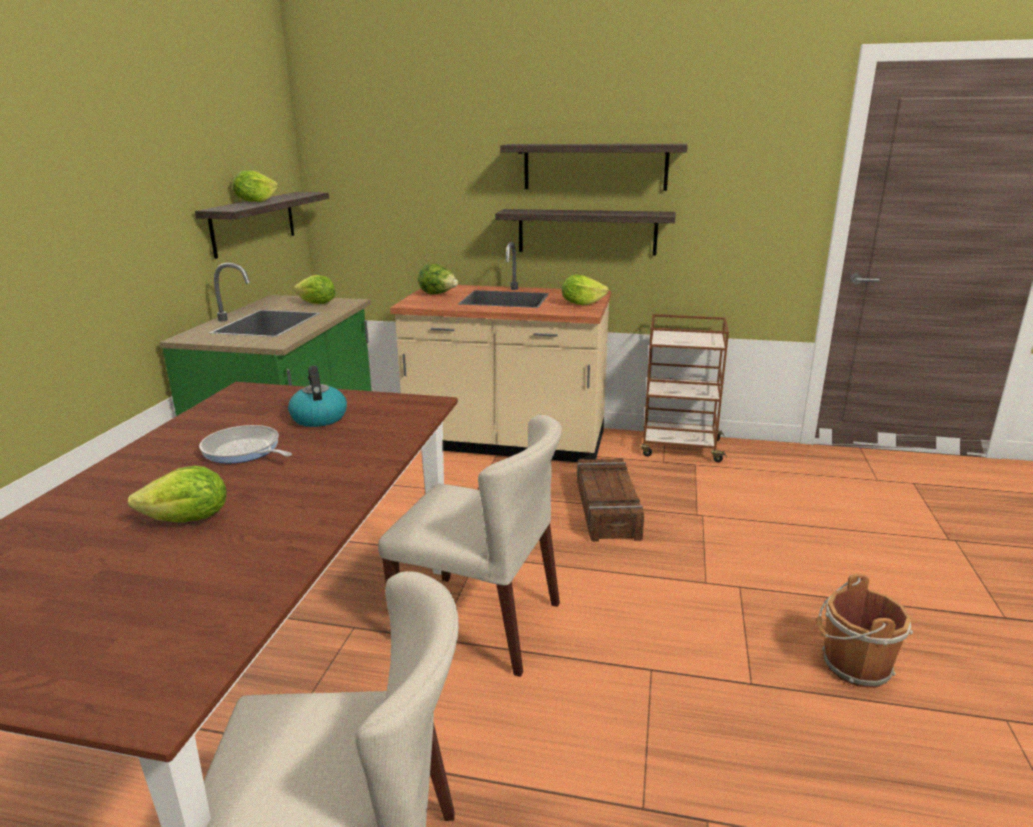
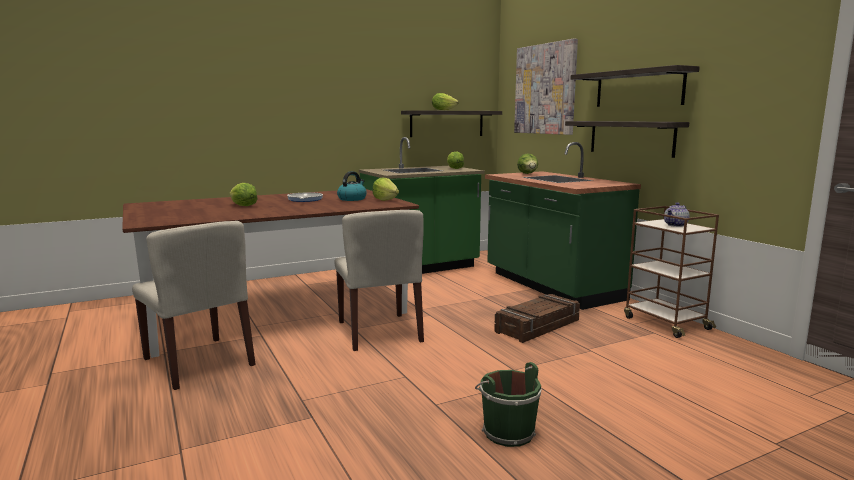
camera: 50 degrees right, 10 degrees down
beige counter [390,242,611,462] -> green counter [485,142,641,310]
lettuce [562,274,609,306] -> lettuce moved to [372,178,399,201]
brown bucket [817,573,913,688] -> green bucket [475,362,542,447]
none -> picture [514,38,578,135]
none -> teapot [664,202,689,227]

